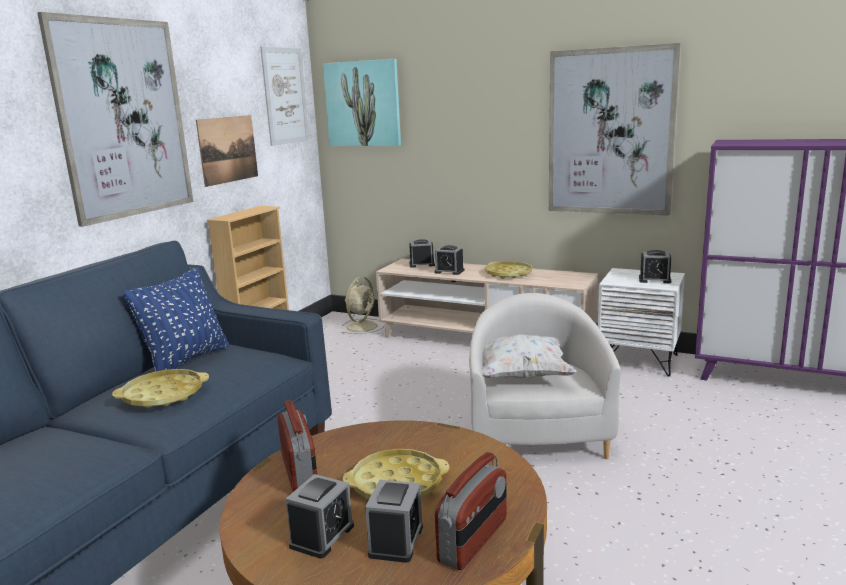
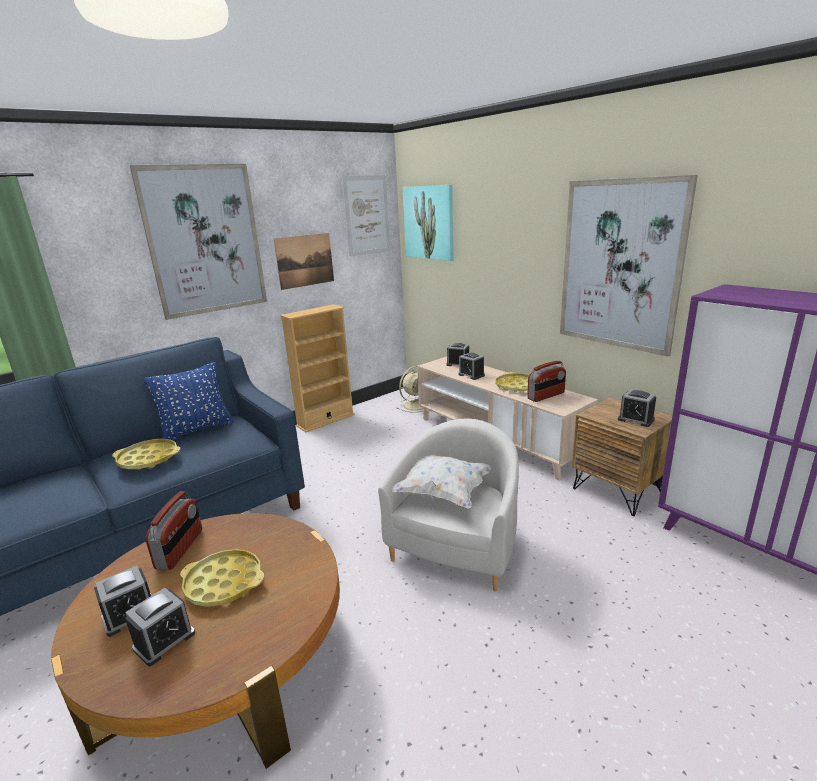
camera: 25 degrees right, 5 degrees up
radio [435,452,507,570] -> radio moved to [527,361,566,402]
white nightstand [598,268,685,377] -> brown nightstand [572,397,672,516]

